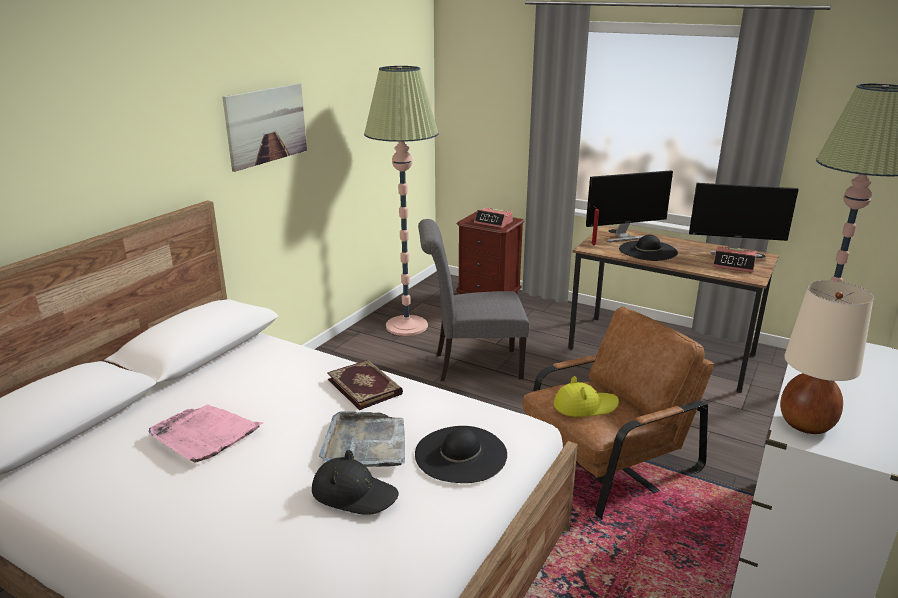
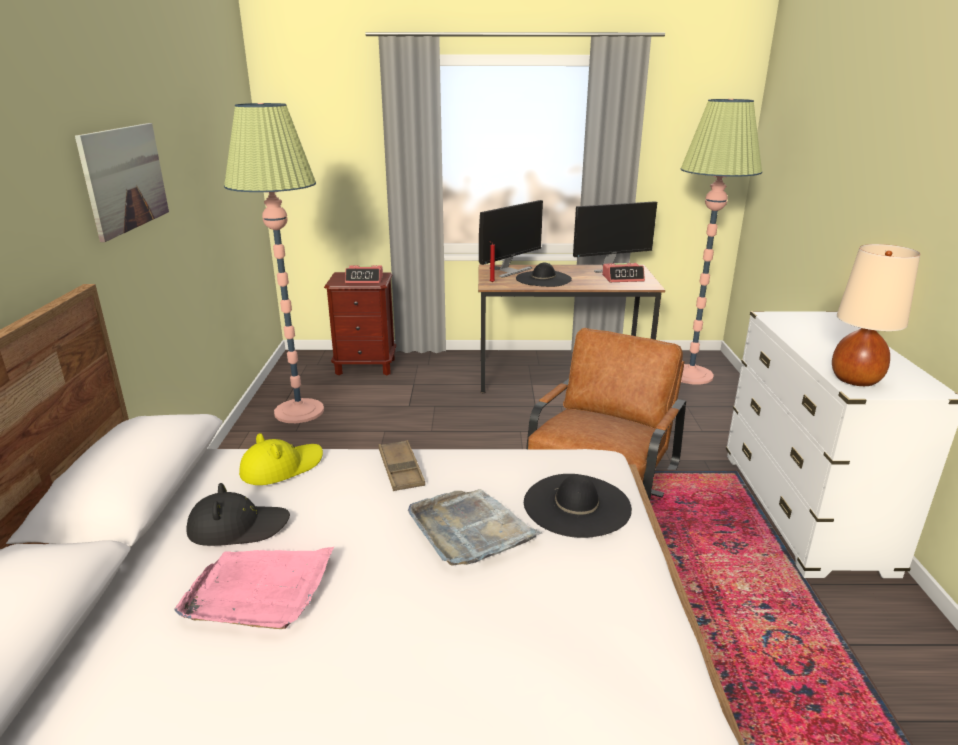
camera: 30 degrees left, 0 degrees up
black hat [312,450,399,515] -> black hat moved to [187,483,290,546]
book [327,360,403,410] -> brown tray [378,440,425,491]
grey chair [418,219,529,381] -> none
yellow hat [554,376,619,417] -> yellow hat moved to [239,433,323,485]

